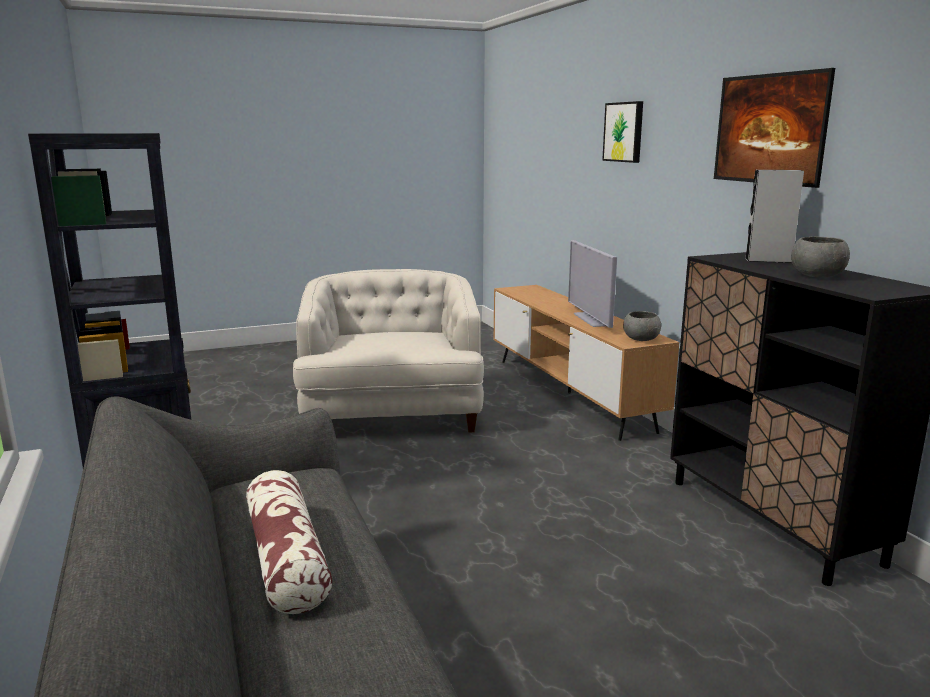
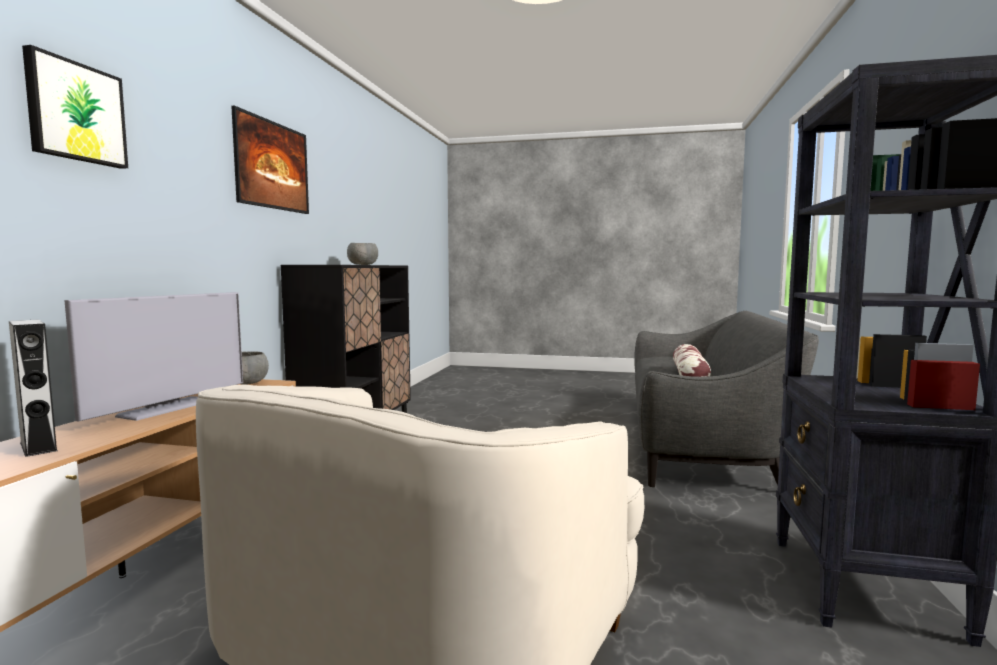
camera: 145 degrees left, 10 degrees down
grey speaker [745,170,804,263] -> grey speaker moved to [9,319,58,457]

